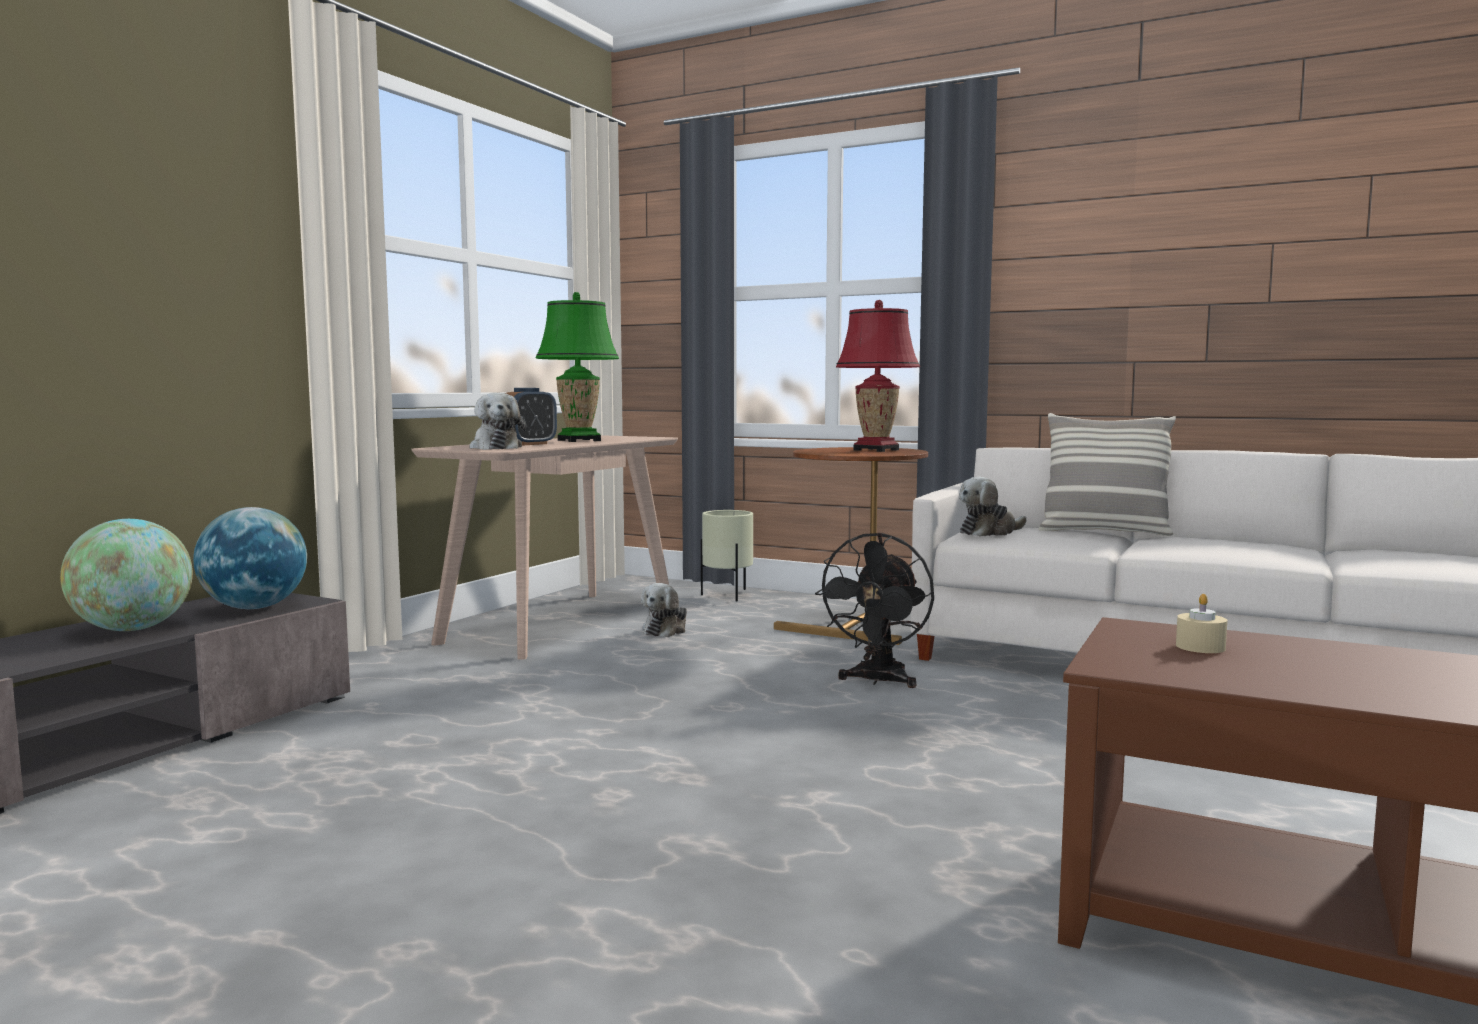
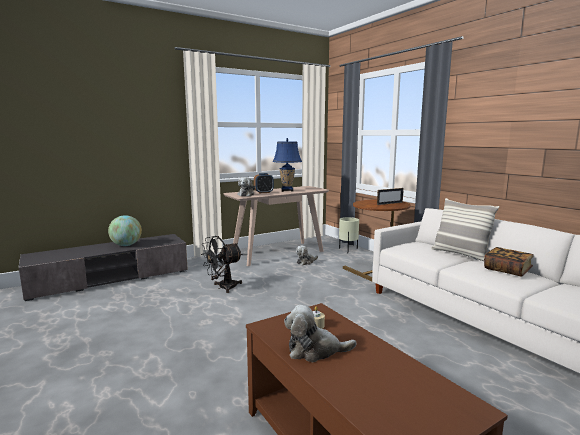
camera: 30 degrees right, 5 degrees up
globe [193,507,307,609] -> none
green table lamp [536,292,619,442] -> blue table lamp [273,138,302,192]
black fan [815,532,934,688] -> black fan moved to [201,236,242,293]
red table lamp [836,300,920,452] -> picture frame [377,188,404,205]
plush toy [959,477,1026,537] -> plush toy moved to [284,305,357,362]
none -> book [484,247,534,277]

